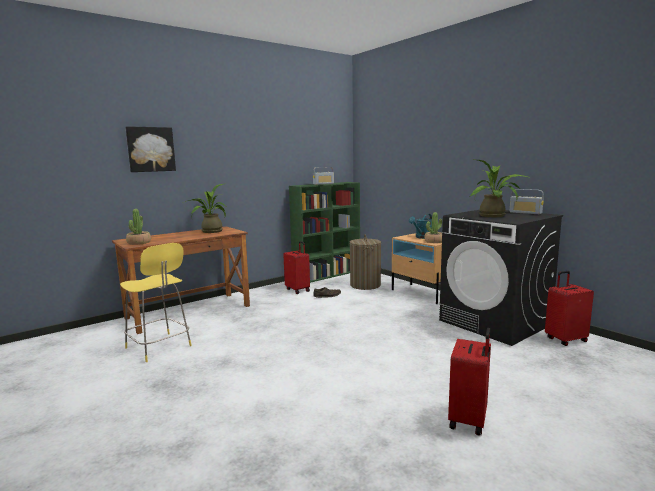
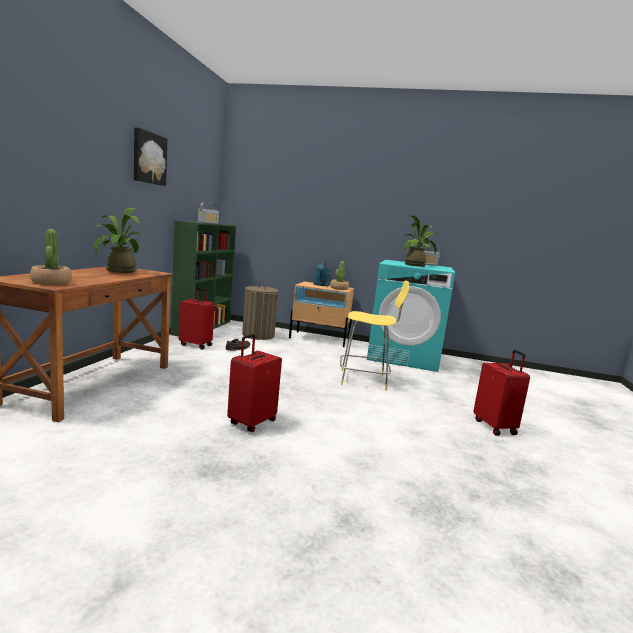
camera: 40 degrees left, 0 degrees up
yellow stool [120,243,192,362] -> yellow stool moved to [340,281,409,390]
picture [125,126,176,172] -> picture moved to [134,127,167,186]
black washing machine [439,210,563,346] -> turquoise washing machine [367,260,455,372]
red suitcase [545,271,594,346] -> red suitcase moved to [227,334,282,432]

